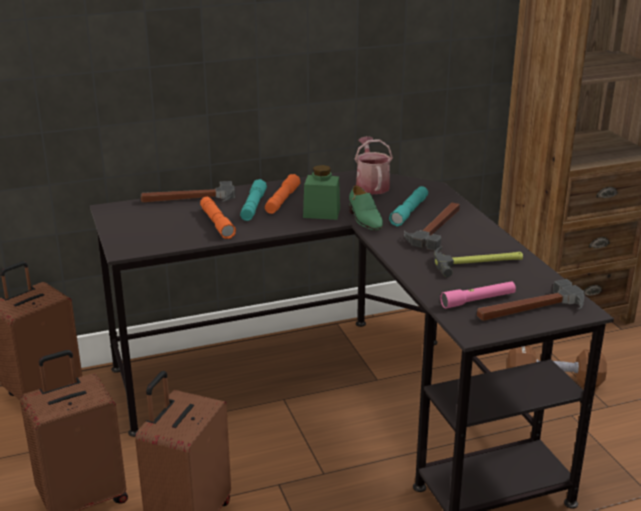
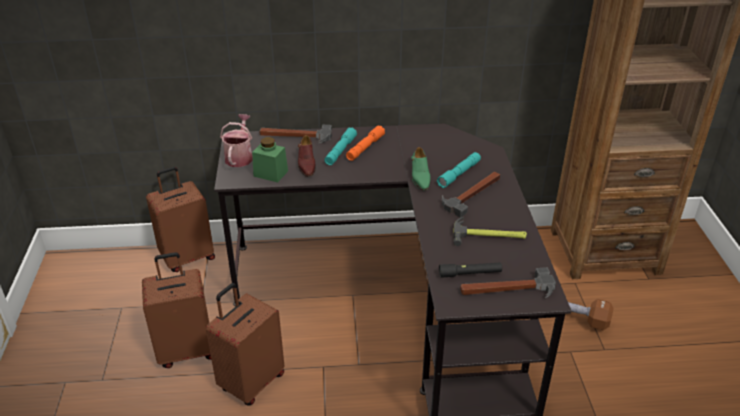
camera: 15 degrees right, 10 degrees up
orange flashlight [200,197,236,239] -> brown shoe [298,135,316,177]
green jar [303,165,340,220] -> green jar moved to [252,137,288,182]
watering can [354,136,393,194] -> watering can moved to [220,114,253,167]
pink flashlight [440,281,516,308] -> black flashlight [439,262,502,278]

